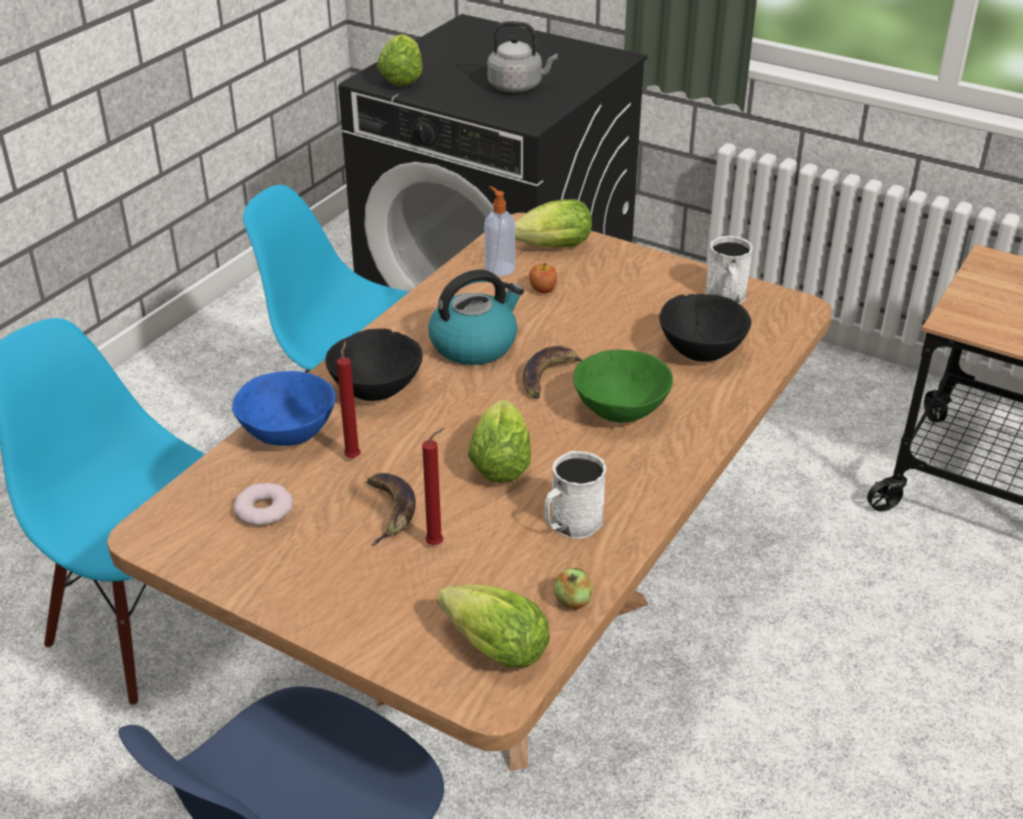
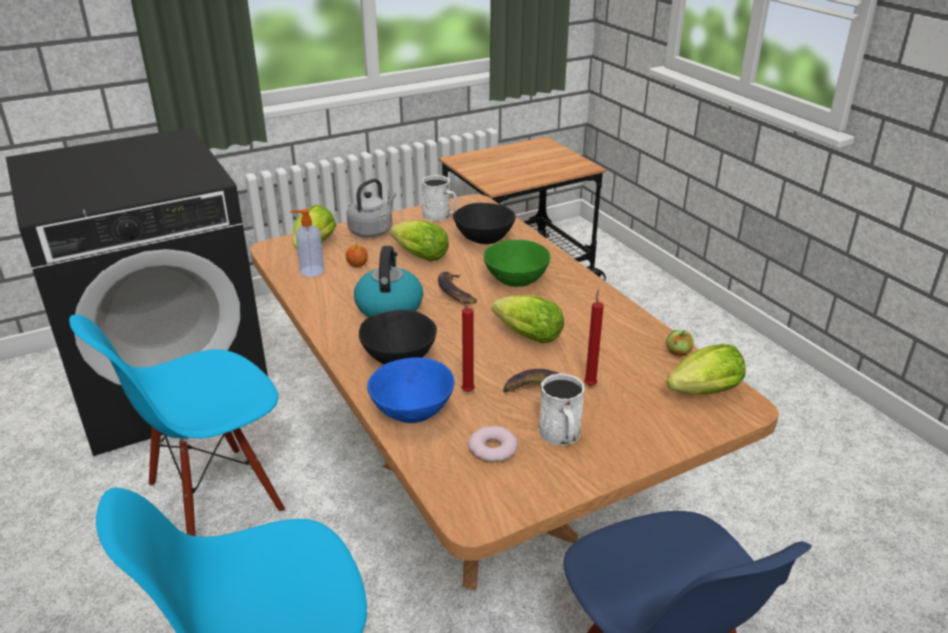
camera: 60 degrees left, 5 degrees down
lettuce [377,34,423,86] -> lettuce moved to [390,220,449,261]
grey kettle [487,21,558,92] -> grey kettle moved to [347,178,396,238]
white mug [544,451,606,539] -> white mug moved to [538,373,585,446]

